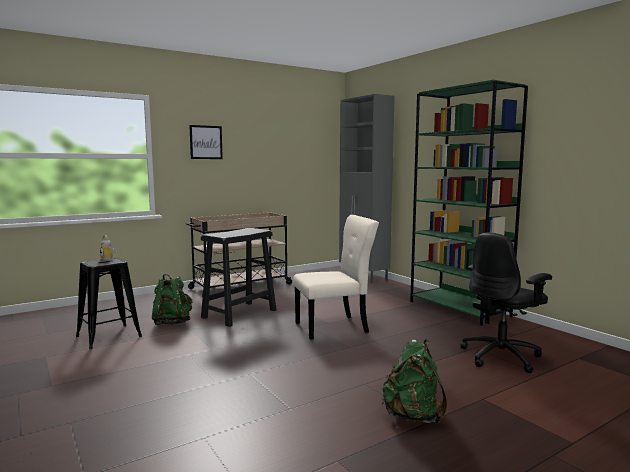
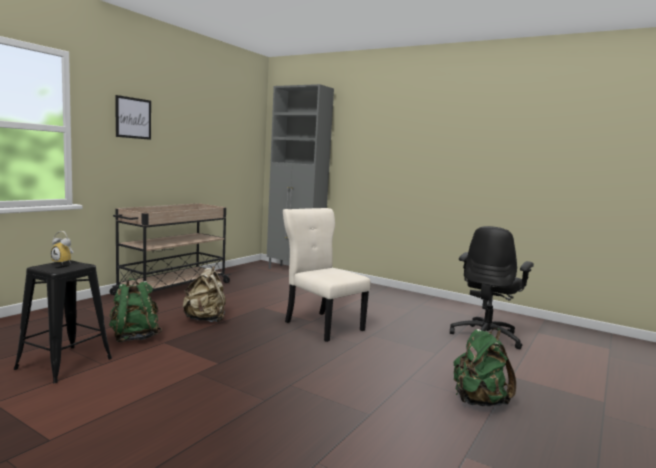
camera: 25 degrees left, 0 degrees up
black stool [201,228,277,327] -> beige backpack [183,266,226,322]
beige chair [293,215,379,340] -> beige chair turned 90 degrees counterclockwise [283,208,371,342]
green bookcase [410,80,528,326] -> none

